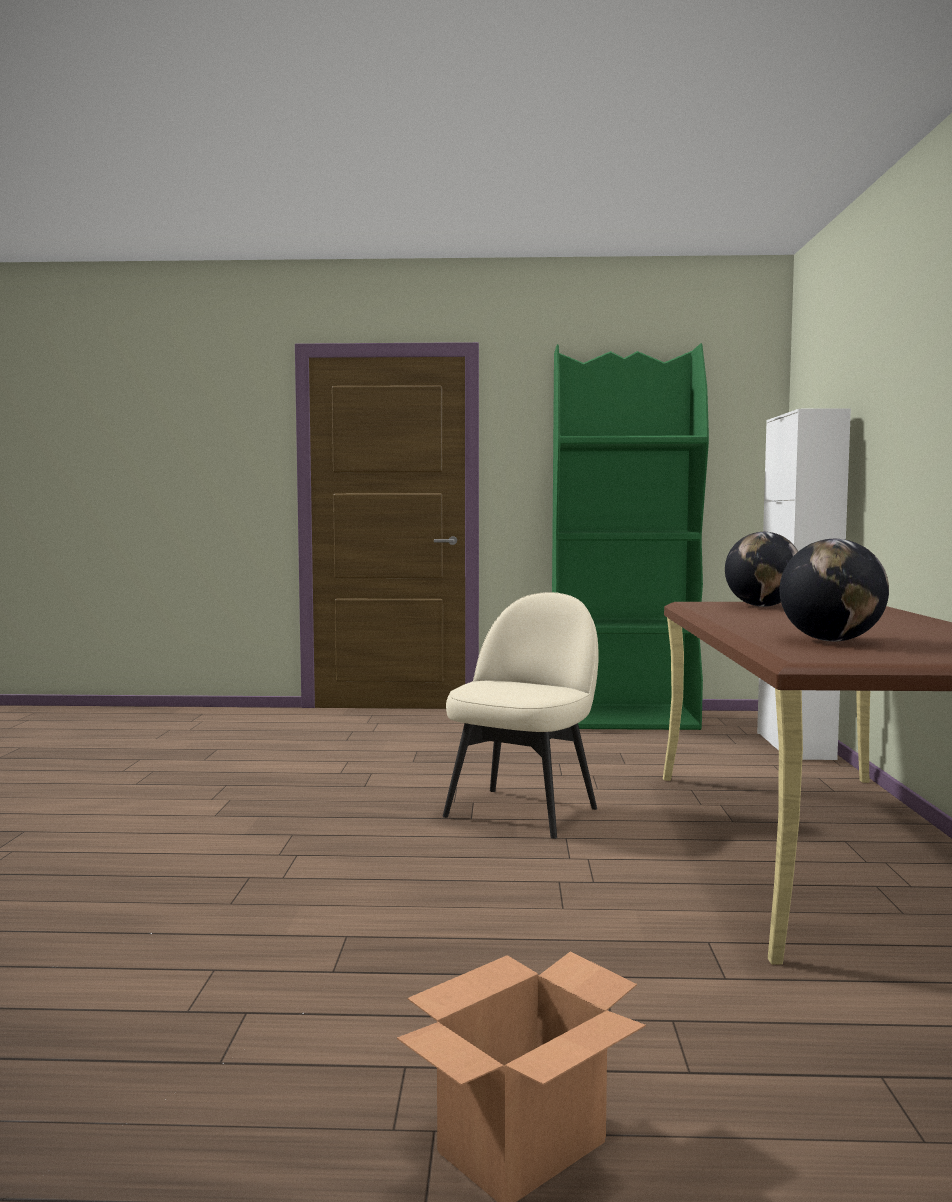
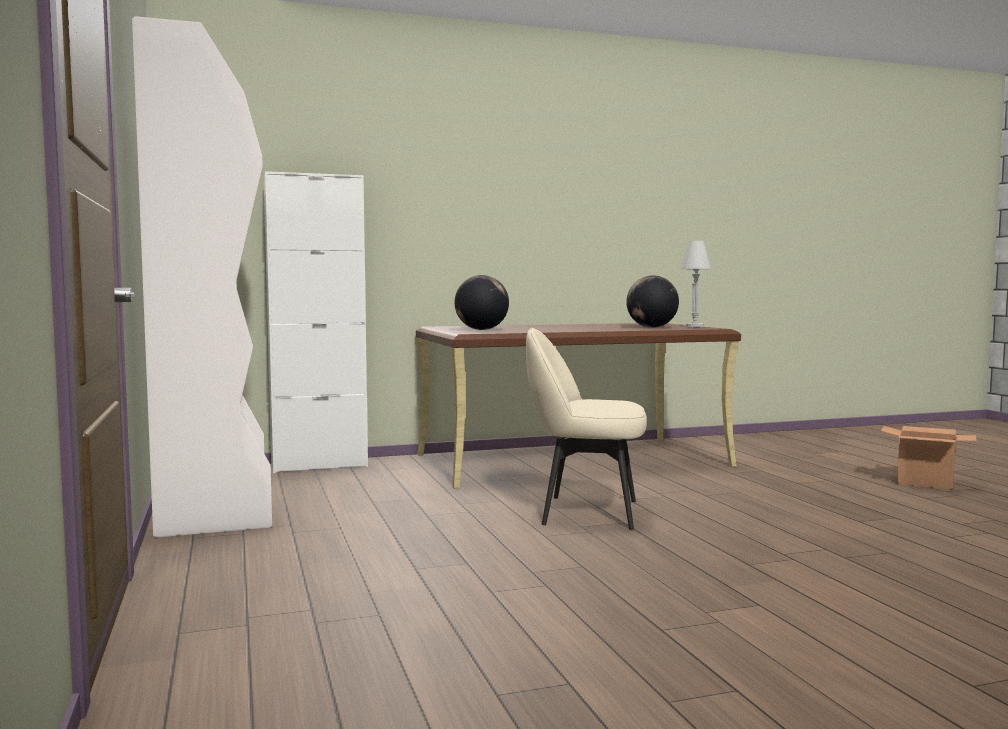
camera: 110 degrees left, 0 degrees up
green bookcase [552,343,709,730] -> white bookcase [132,16,272,537]
none -> white table lamp [681,241,711,327]

